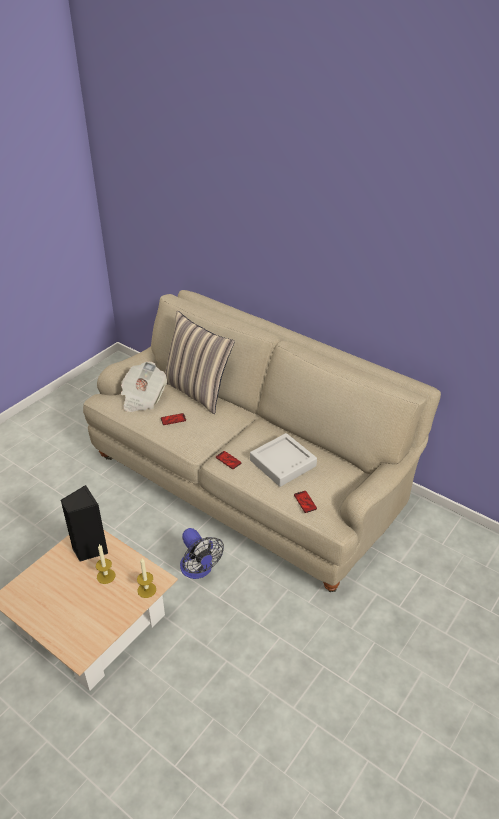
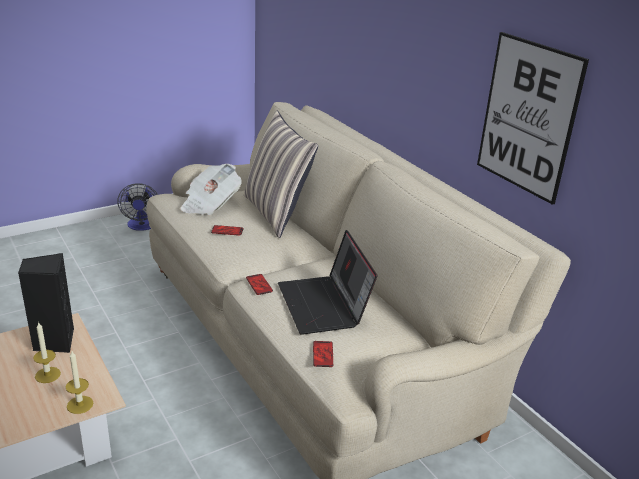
camera: 20 degrees right, 10 degrees down
fan [180,528,224,579] -> fan moved to [117,184,158,231]
grey tray [250,433,317,487] -> laptop [278,230,377,335]
none -> picture [477,32,589,205]

